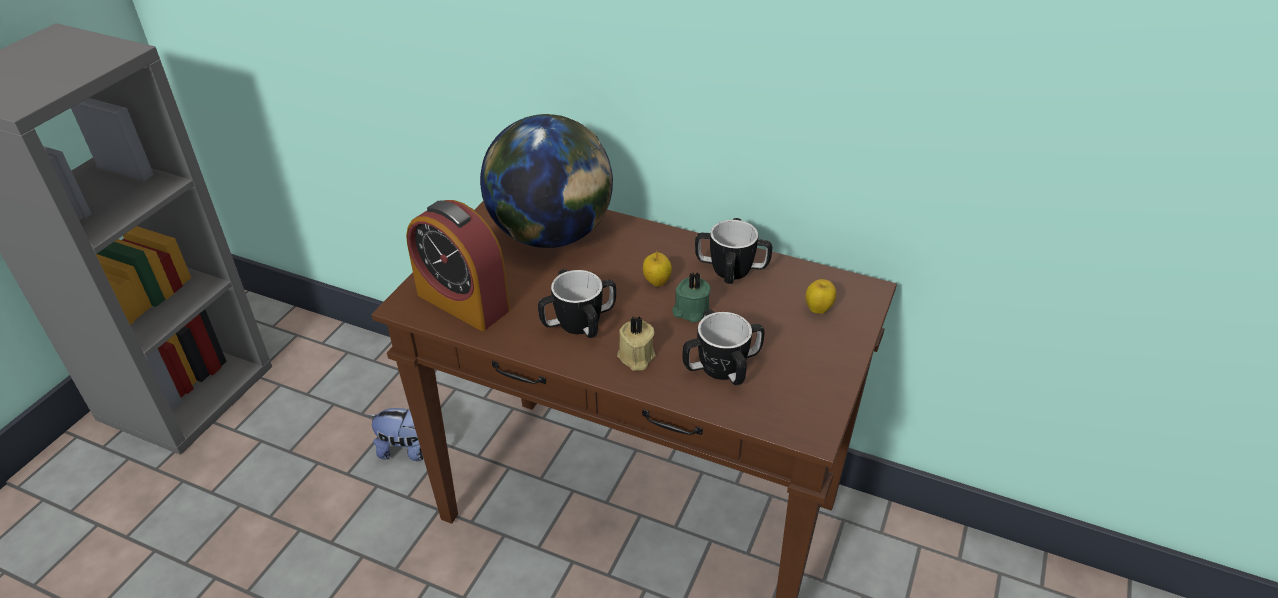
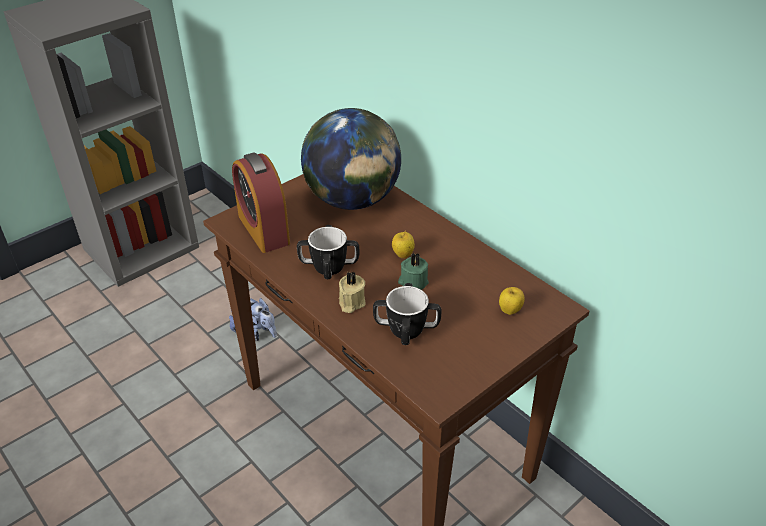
camera: 25 degrees right, 0 degrees up
mug [695,218,772,284] -> none

